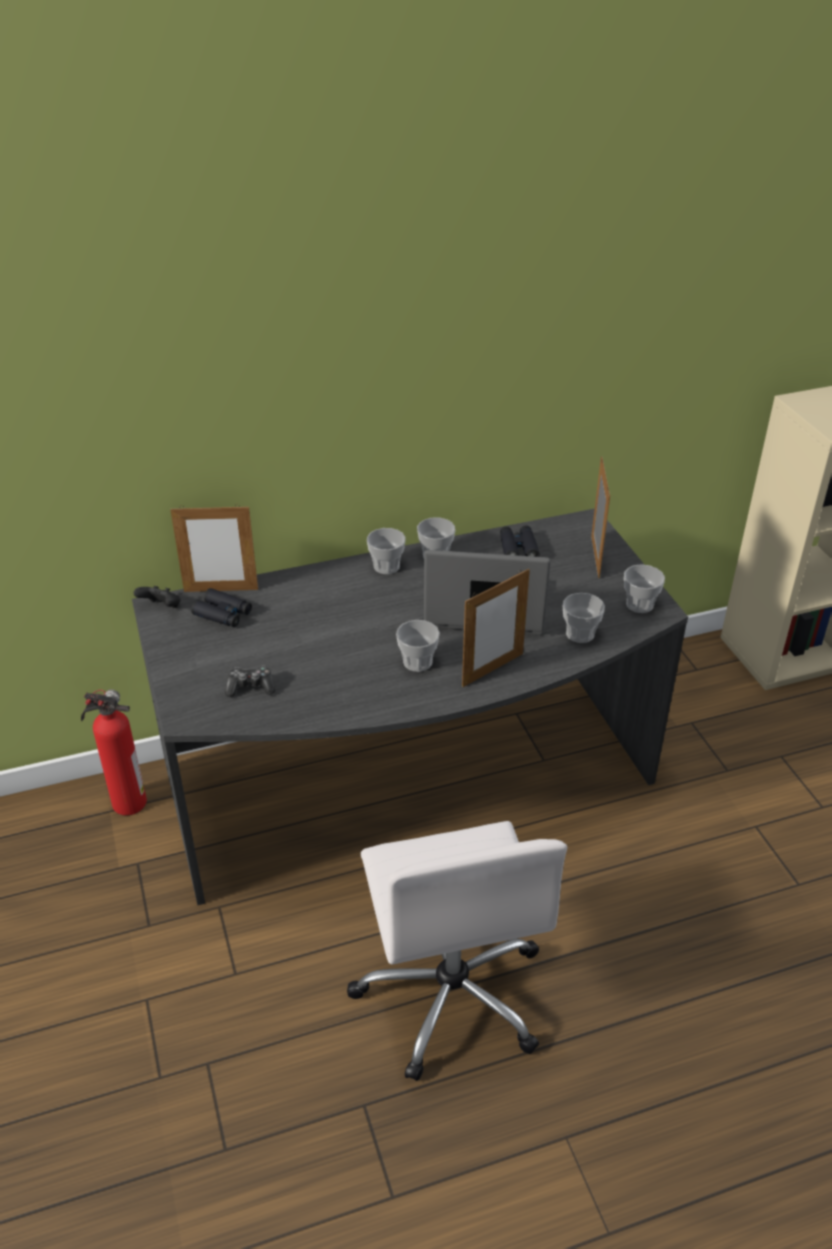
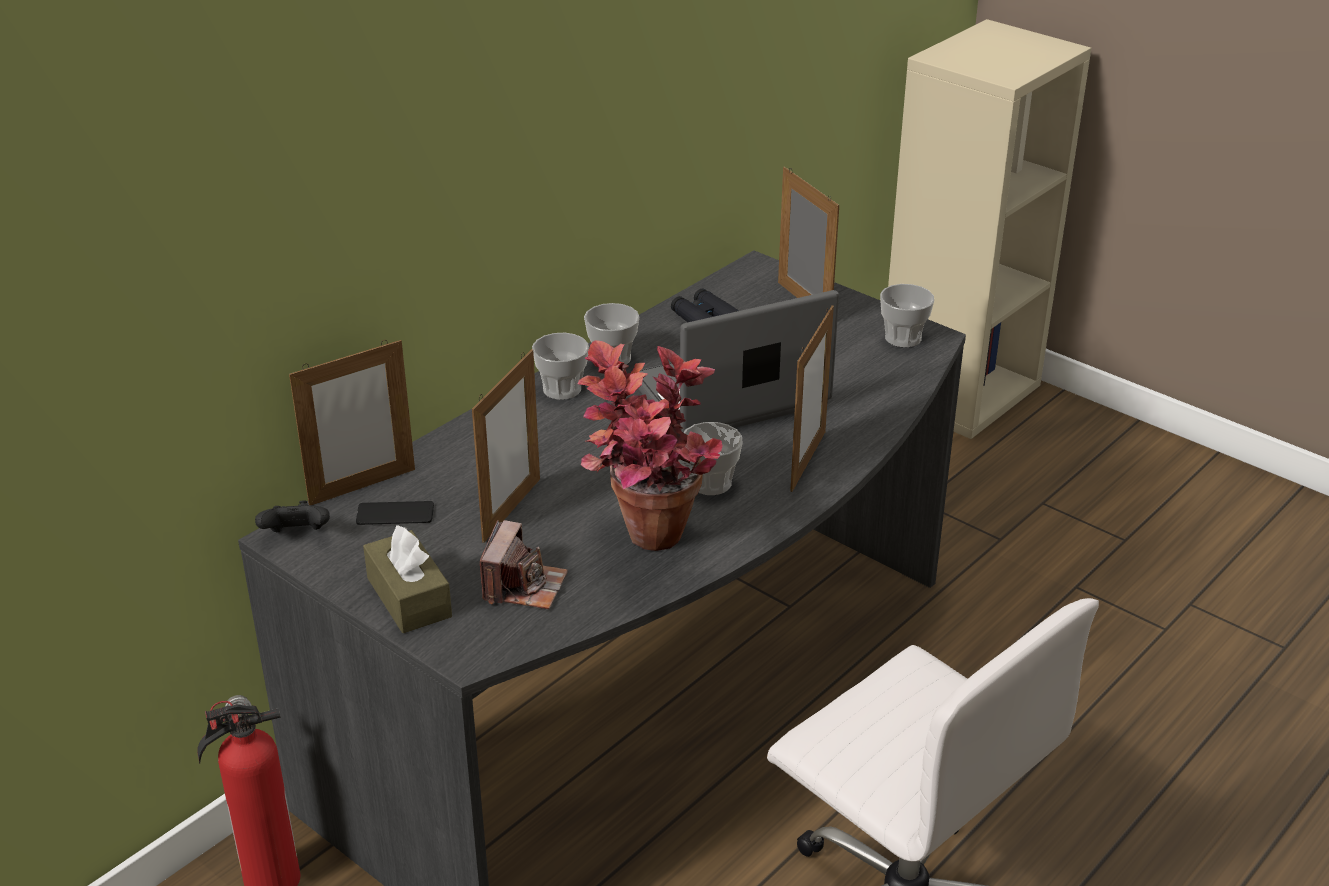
camera: 30 degrees left, 5 degrees down
black binoculars [191,588,252,627] -> phone [356,501,434,525]
game controller [225,666,275,697] -> camera [480,520,568,609]
cup [563,593,605,643] -> none
none -> brown tissue box [363,525,452,633]
none -> picture frame [472,349,540,543]
none -> potted plant [578,340,722,551]

